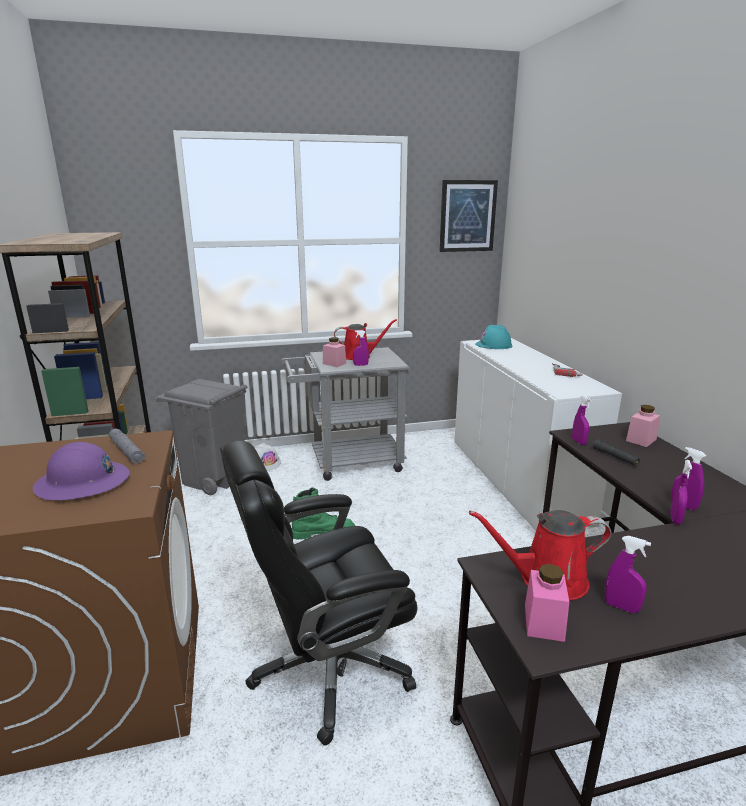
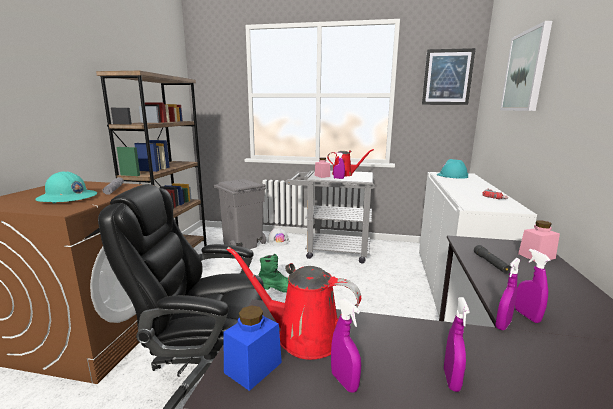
camera: 25 degrees right, 5 degrees down
purple hard hat [33,442,129,500] -> turquoise hard hat [35,171,97,203]
pink jar [525,564,569,642] -> blue jar [223,305,282,391]
purple spray bottle [572,395,591,445] -> purple spray bottle moved to [444,297,470,392]
none -> picture [500,21,552,111]

